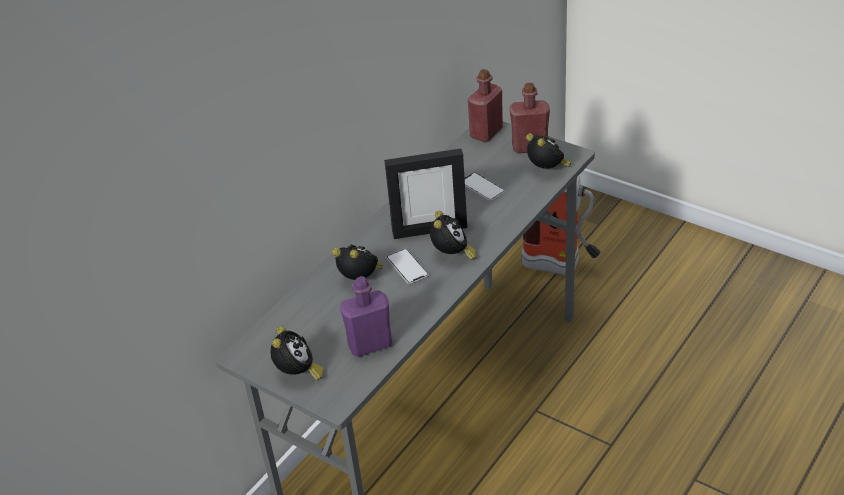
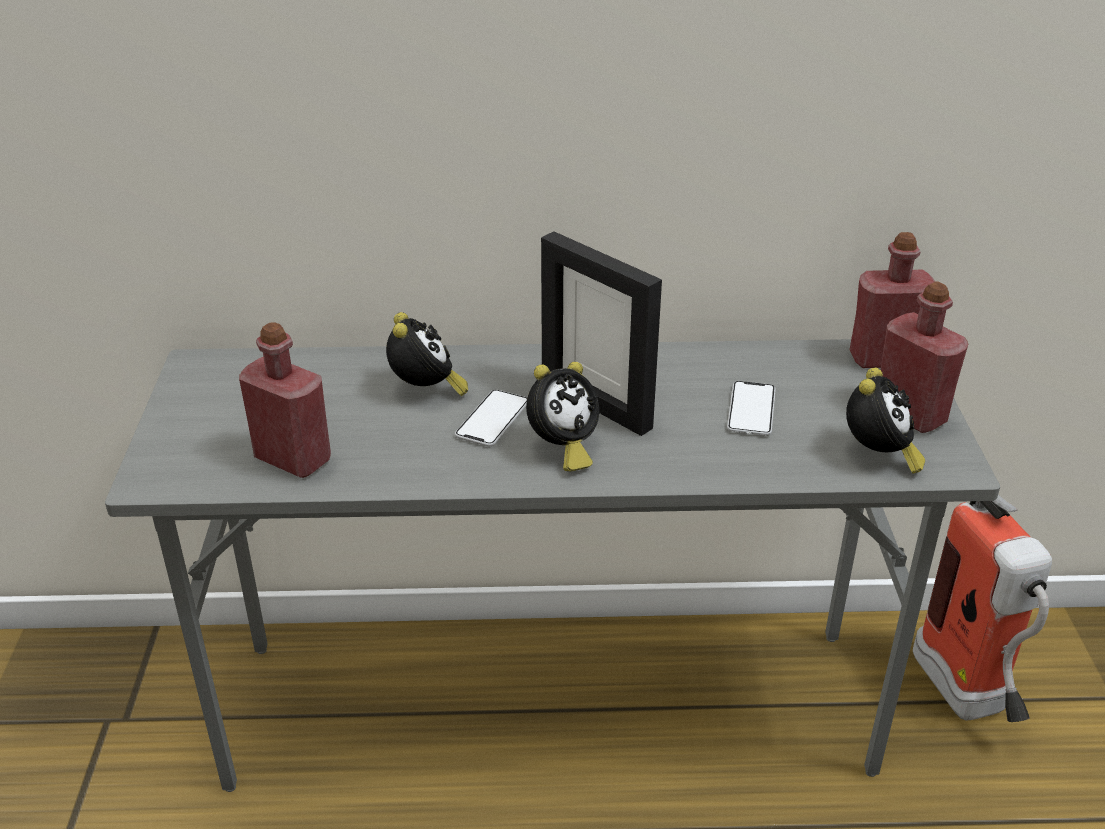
camera: 50 degrees right, 5 degrees down
alarm clock [270,326,324,381] -> none
purple bottle [340,276,392,357] -> red bottle [239,322,331,478]

